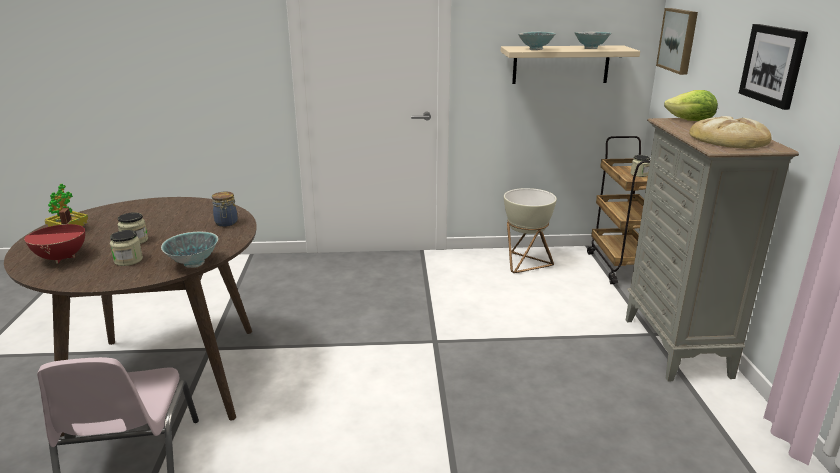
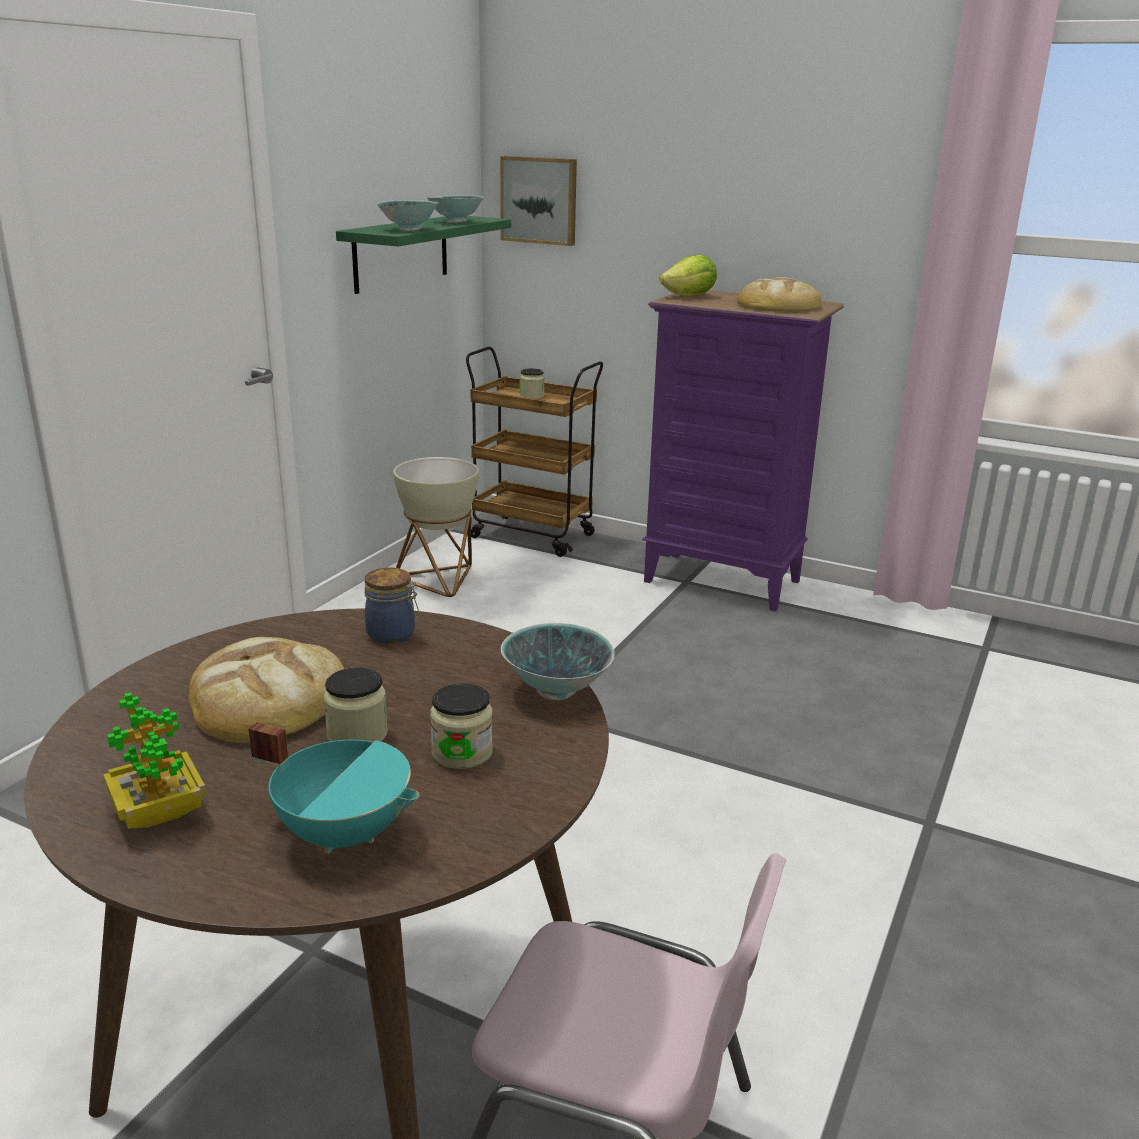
camera: 60 degrees left, 0 degrees up
red cooking pot [24,208,85,264] -> turquoise cooking pot [249,722,419,854]
beige shelf [501,45,640,84] -> green shelf [336,216,511,294]
grey dresser [626,117,799,381] -> purple dresser [642,290,844,612]
picture [739,24,808,110] -> none
none -> bread [189,637,344,743]

